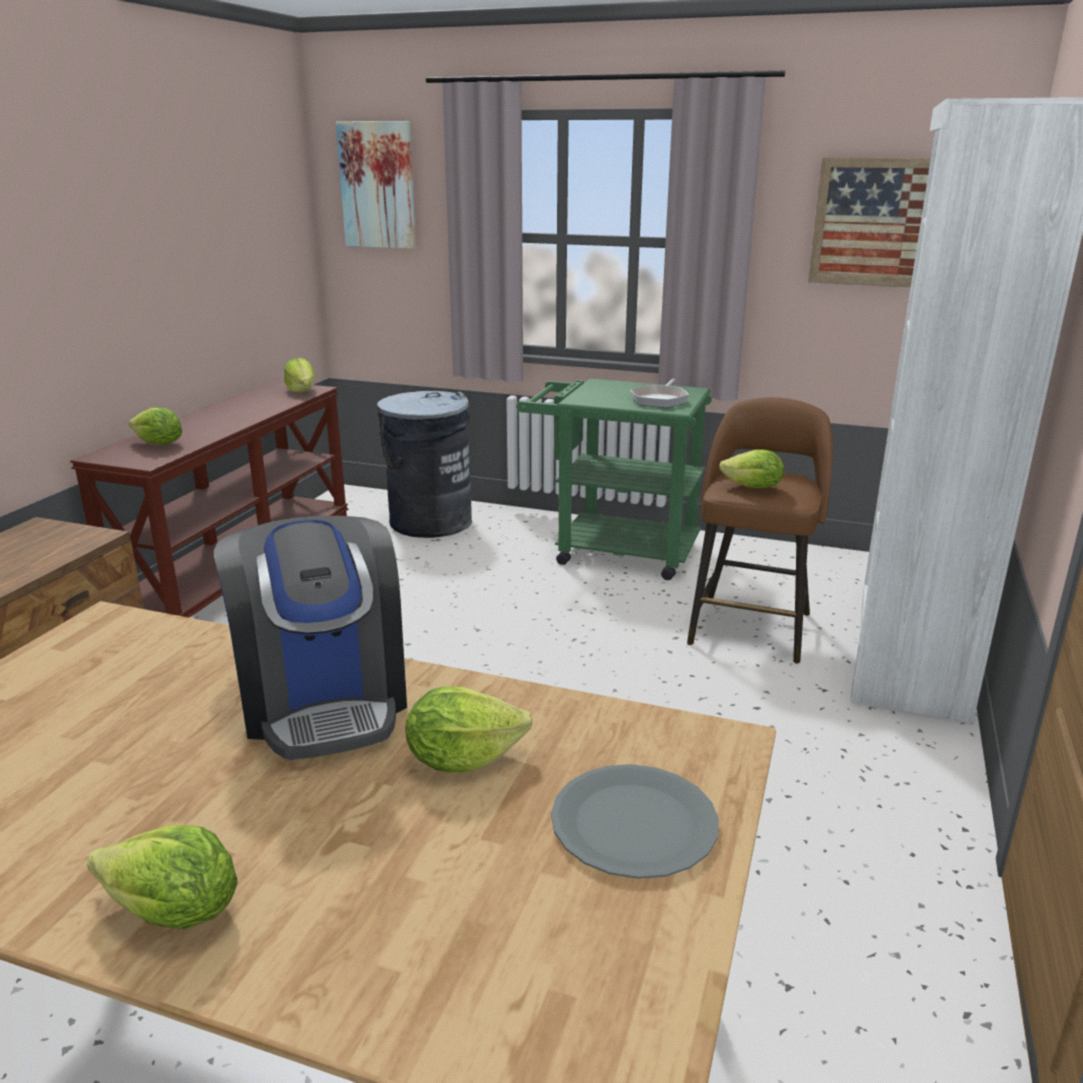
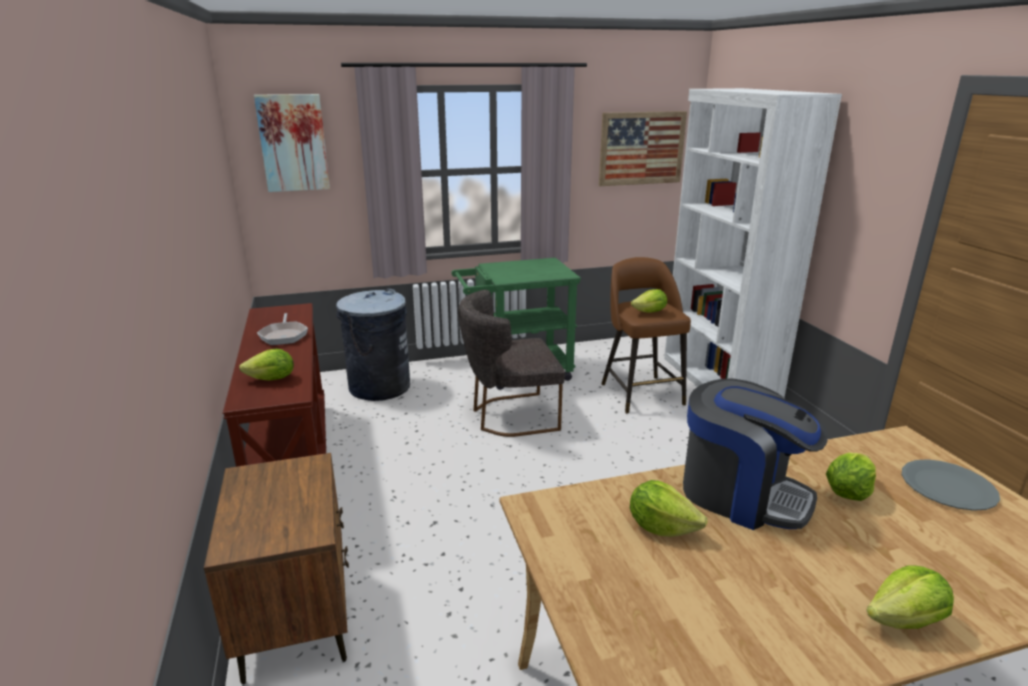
camera: 35 degrees left, 0 degrees up
lettuce [284,358,315,393] -> lettuce moved to [630,480,708,537]
frying pan [630,379,689,408] -> frying pan moved to [257,313,308,345]
none -> grey chair [458,290,565,437]

